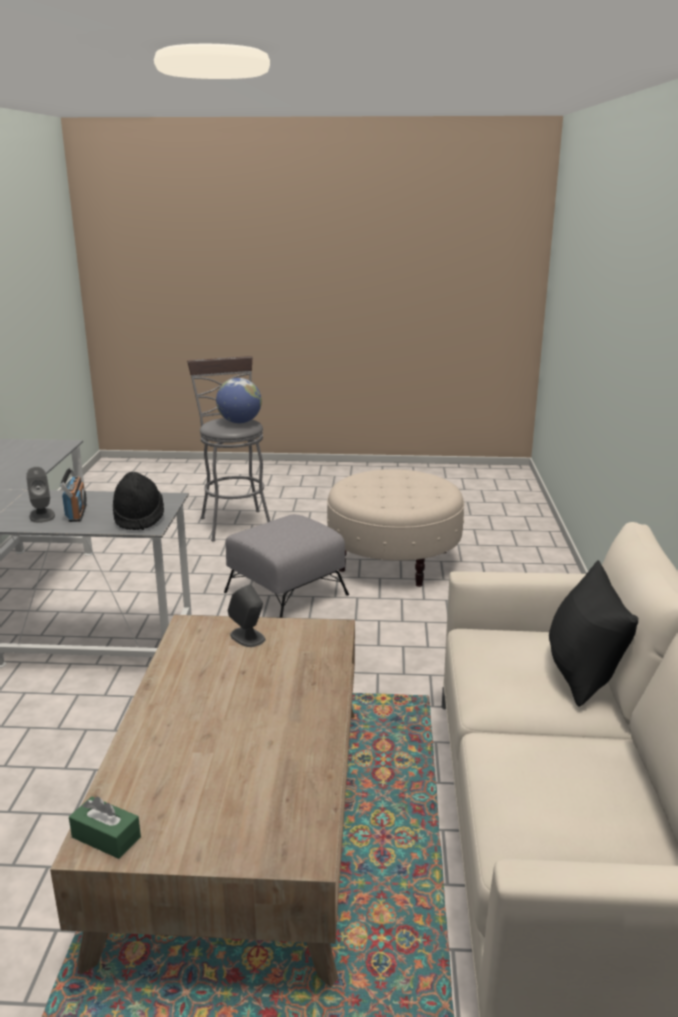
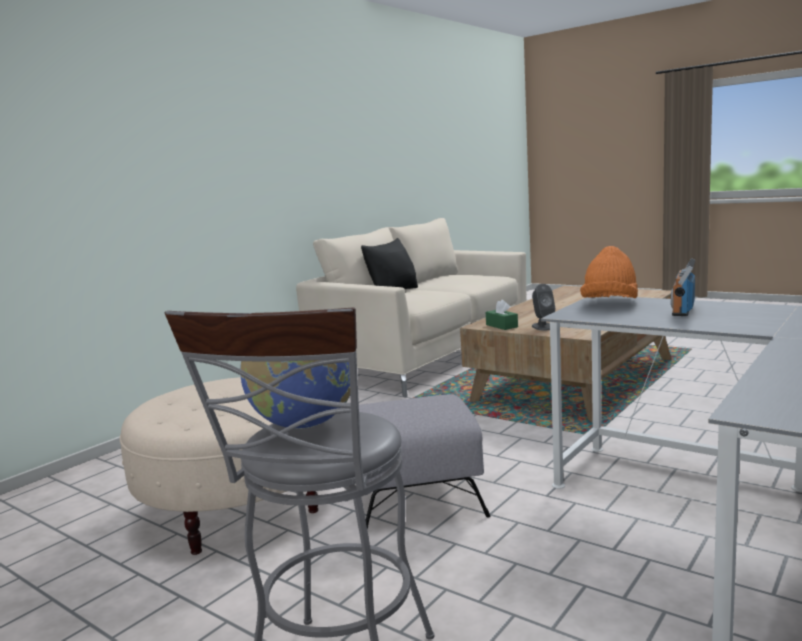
camera: 145 degrees left, 10 degrees down
grey speaker [26,467,55,523] -> none
green tissue box [69,796,141,859] -> green tissue box moved to [486,300,518,330]
black hat [113,472,164,530] -> orange hat [580,246,638,298]

